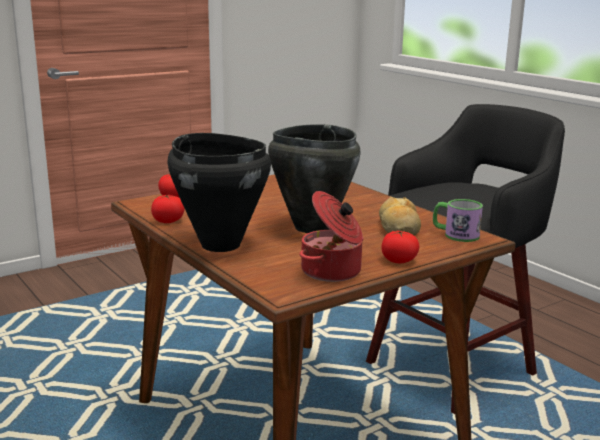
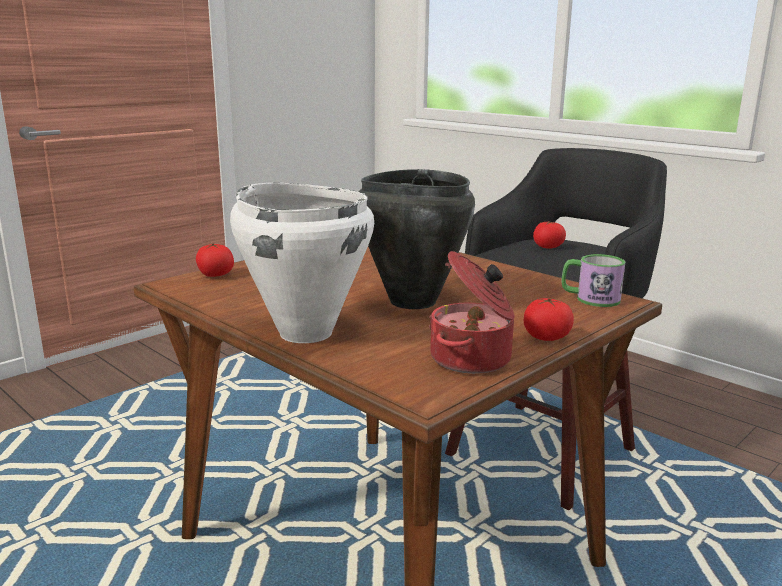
camera: 10 degrees left, 0 degrees up
tomato [151,194,185,223] -> tomato moved to [533,221,566,249]
black cooking pot [167,133,271,252] -> white cooking pot [230,183,374,343]
bread [379,197,421,235] -> none

